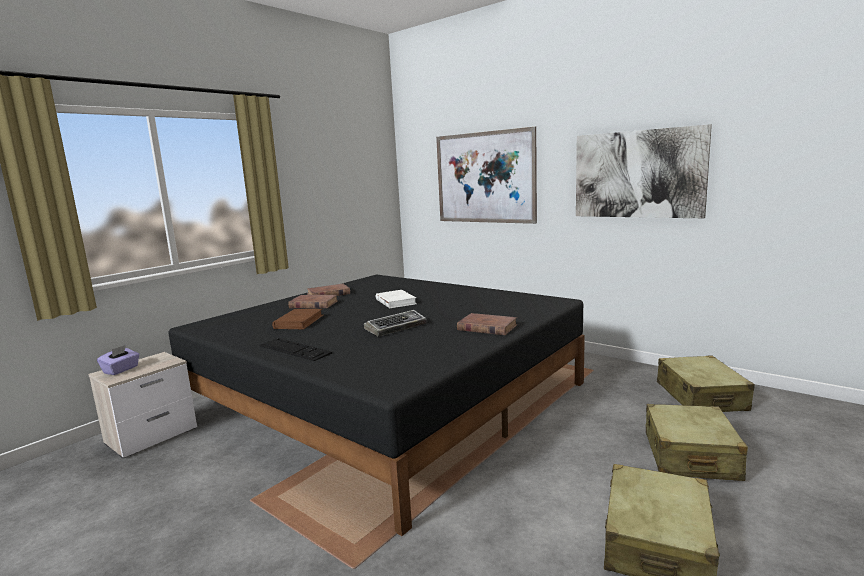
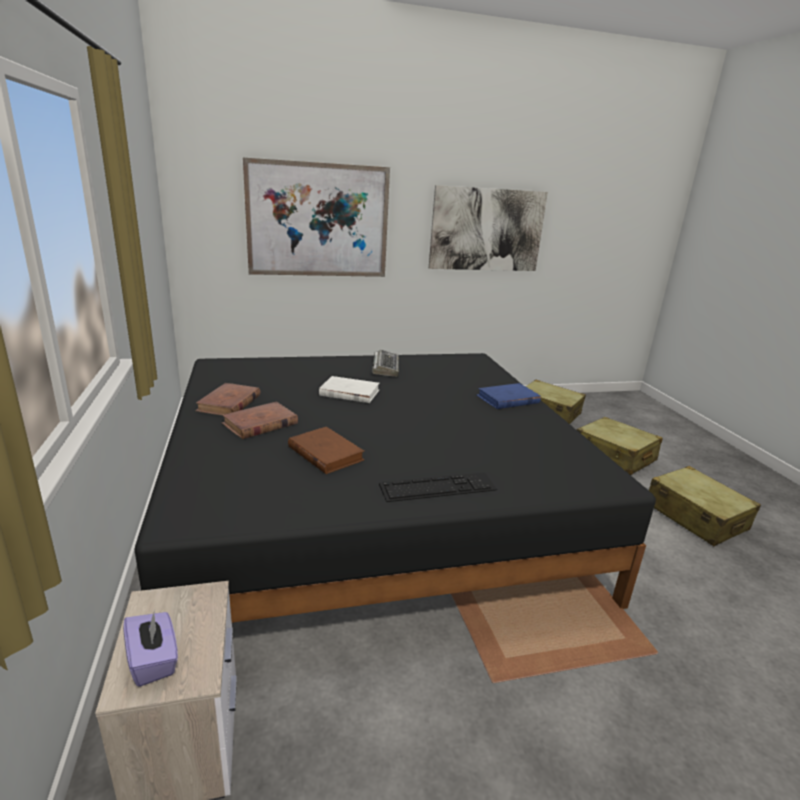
camera: 55 degrees left, 10 degrees up
keyboard [364,310,427,337] -> keyboard moved to [372,349,399,377]
brown book [457,313,517,335] -> blue book [476,383,541,409]

